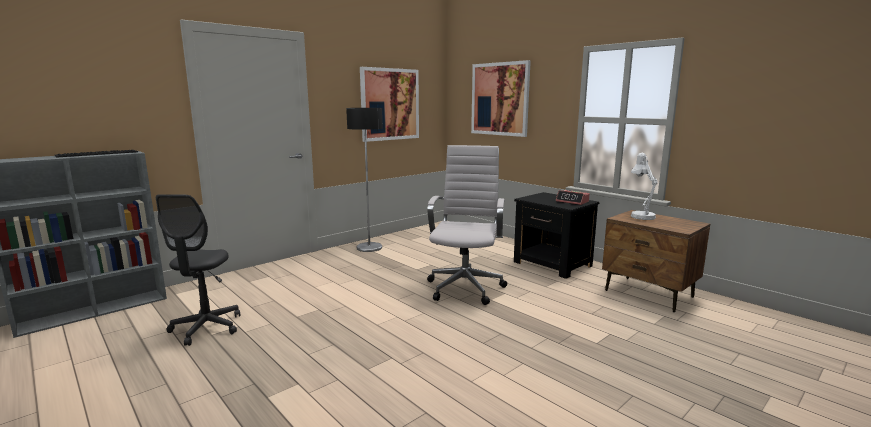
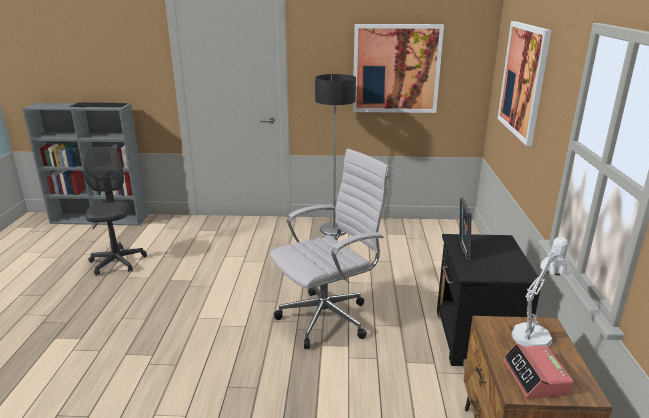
camera: 45 degrees right, 10 degrees up
grey office chair [156,194,240,346] -> grey office chair turned 120 degrees clockwise [84,146,147,276]
alarm clock [556,190,590,205] -> alarm clock moved to [503,344,574,399]
none -> picture frame [459,197,471,260]

